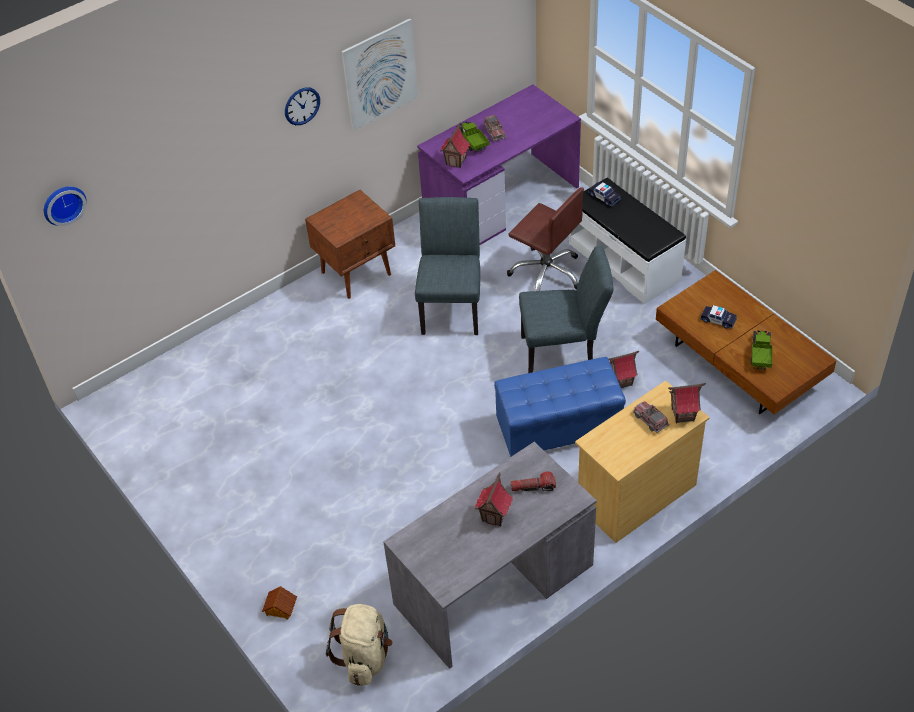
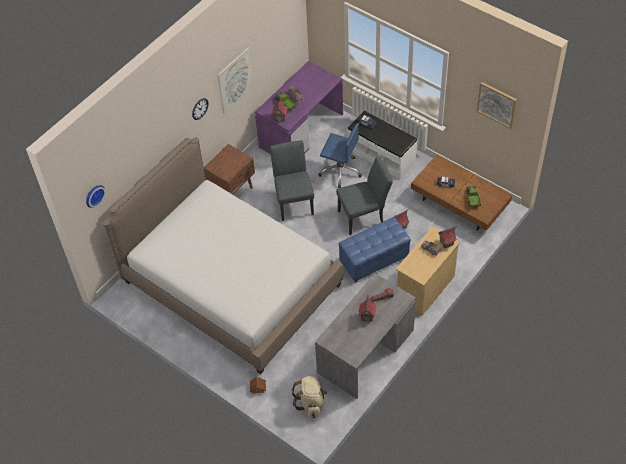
camera: 15 degrees left, 5 degrees up
brown office chair [507,187,584,291] -> blue office chair [318,123,362,188]
none -> bed [103,137,343,374]
none -> picture [477,82,517,129]

